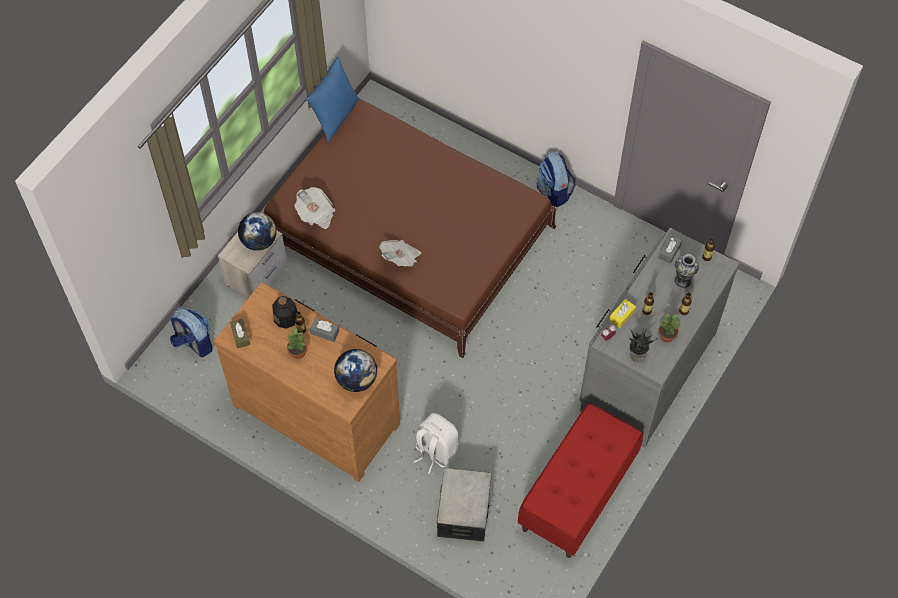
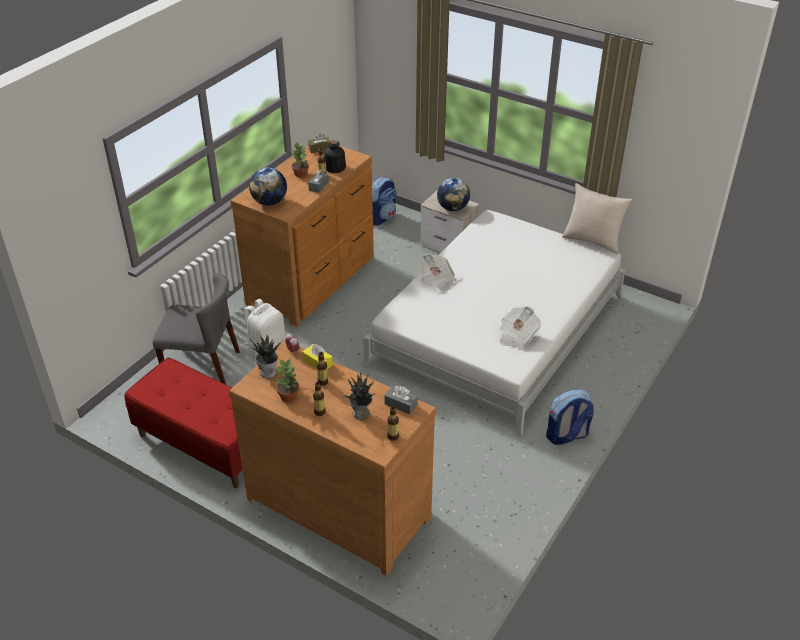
camera: 90 degrees right, 20 degrees down
brown bed [264,99,556,358] -> white bed [362,210,626,436]
newspaper [294,187,336,229] -> newspaper moved to [500,306,541,348]
blue pillow [306,56,359,142] -> beige pillow [562,183,633,254]
storage box [437,468,491,542] -> grey chair [153,273,240,385]
grey dresser [580,228,740,447] -> brown dresser [229,340,436,576]
vase [675,254,699,288] -> potted plant [341,372,376,419]

